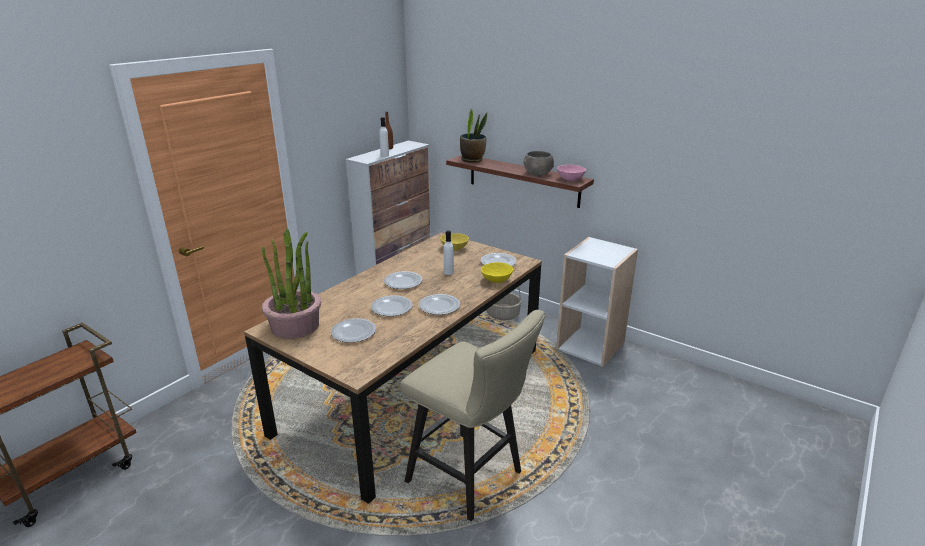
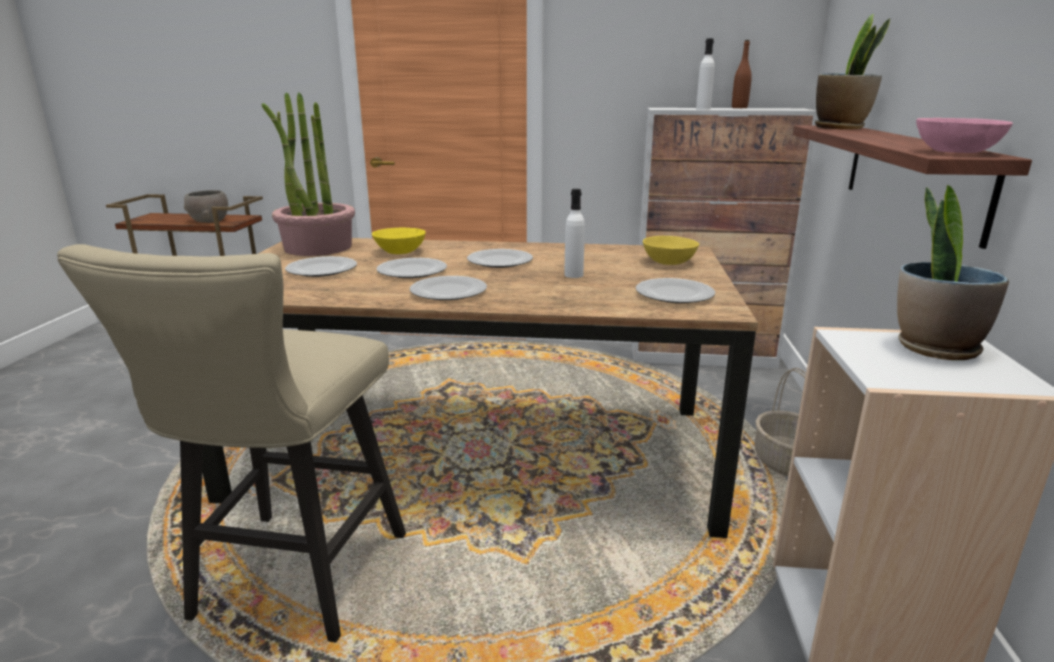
camera: 60 degrees right, 5 degrees down
yellow bowl [481,262,513,283] -> yellow bowl moved to [372,228,426,254]
grey bowl [523,151,554,175] -> grey bowl moved to [184,190,228,223]
none -> potted plant [897,185,1009,360]

